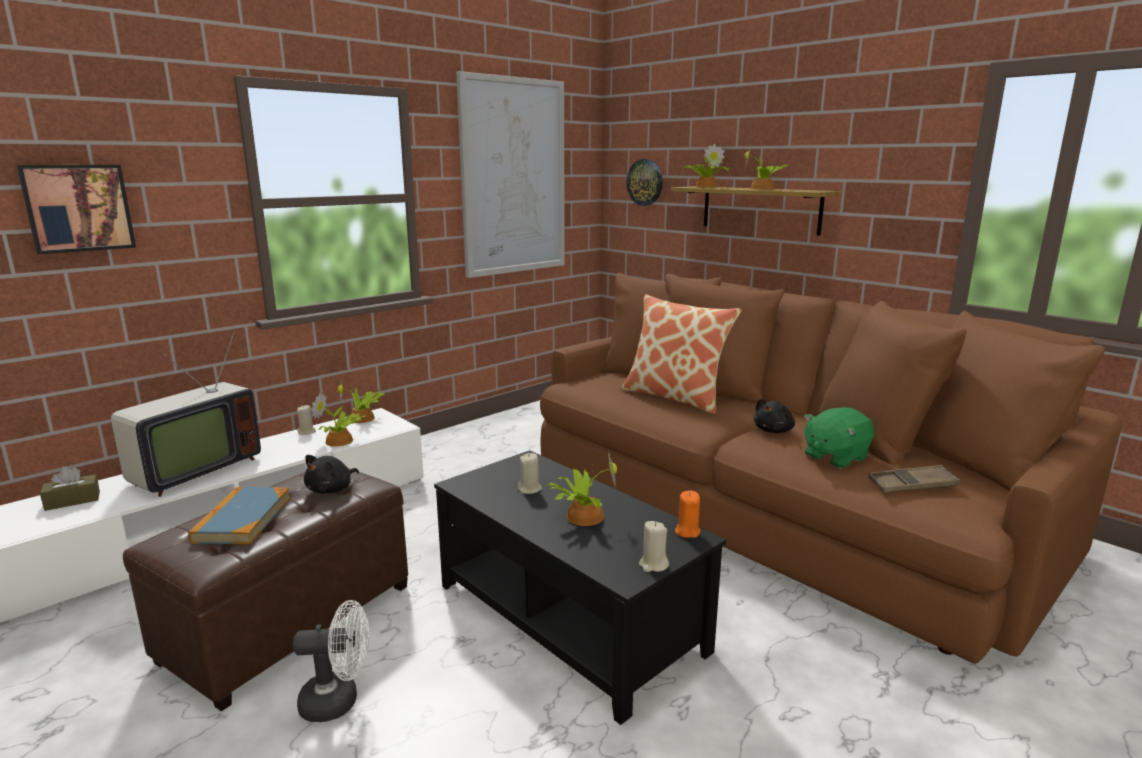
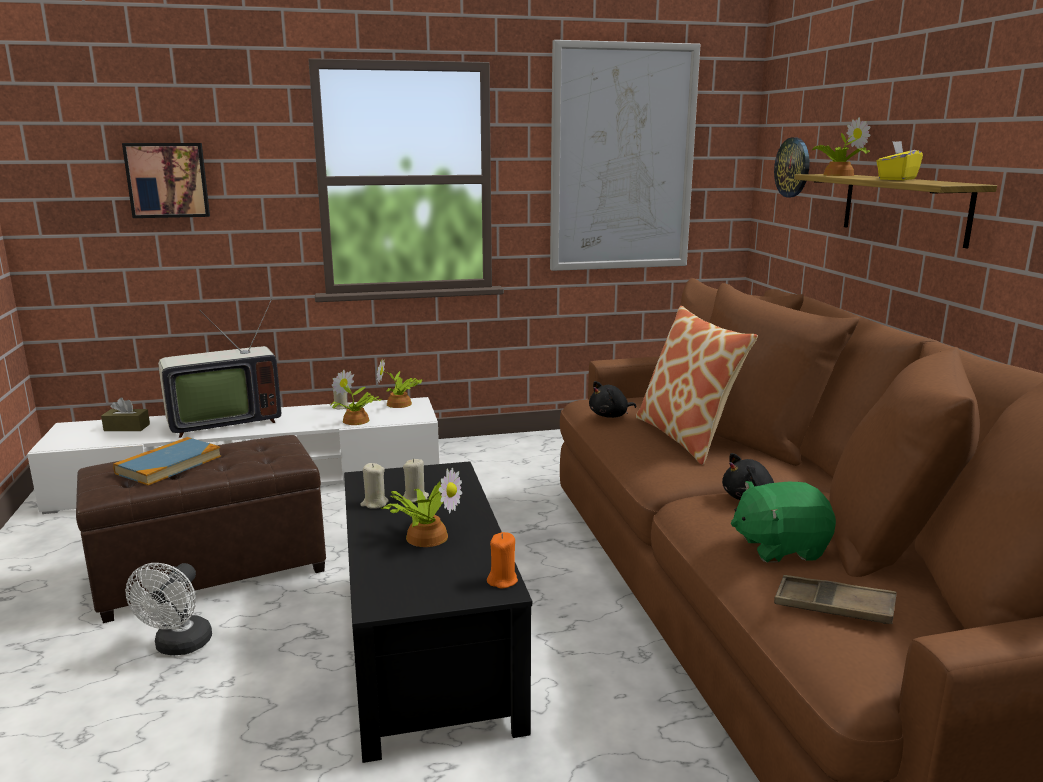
camera: 30 degrees right, 0 degrees up
white fan [293,600,369,722] -> white fan turned 75 degrees clockwise [126,563,212,655]
black plush toy [304,455,359,493] -> black plush toy moved to [589,381,636,418]
beige candle [639,521,669,572] -> beige candle moved to [361,463,389,509]
potted plant [745,148,788,190] -> yellow tissue box [876,141,923,180]

